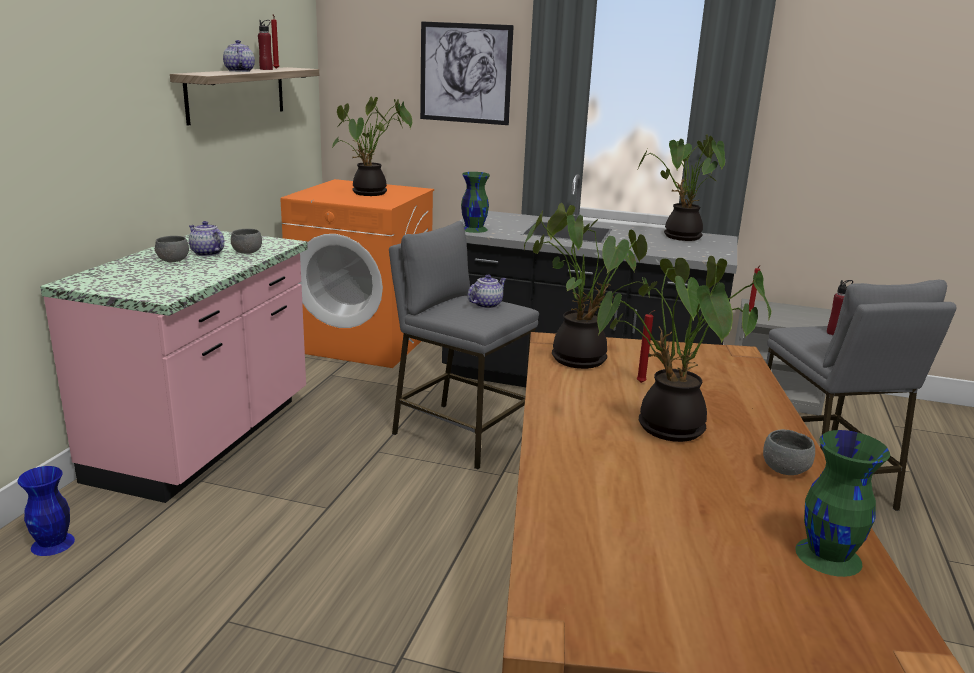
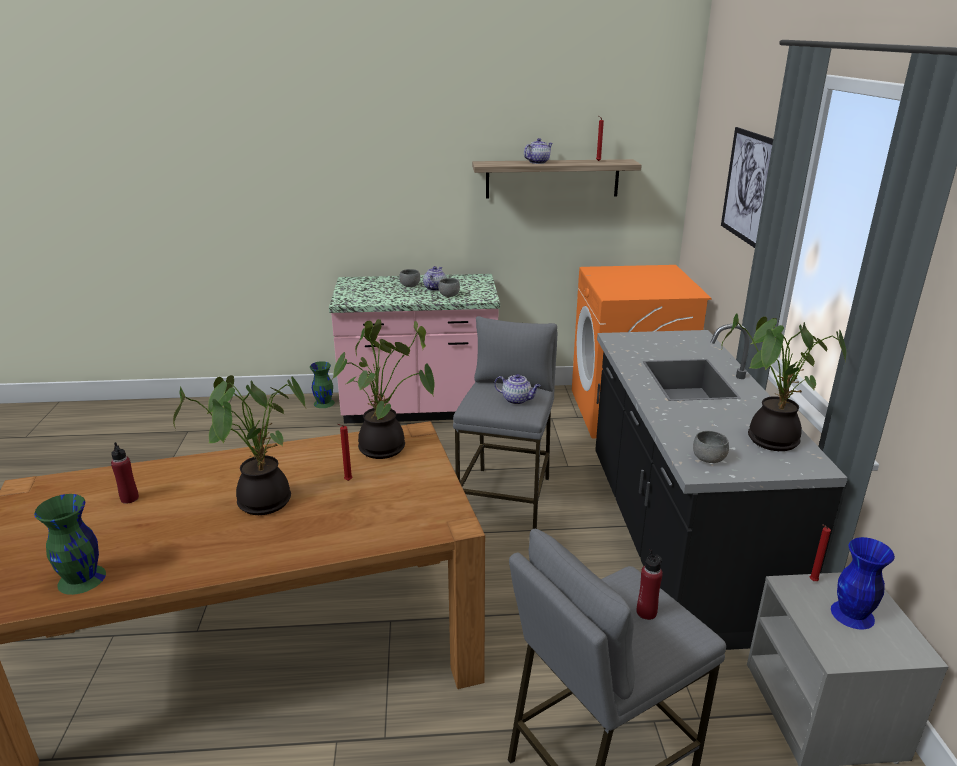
camera: 70 degrees right, 5 degrees up
blue vase [17,466,75,556] -> blue vase moved to [831,537,895,630]
red bottle [258,20,273,70] -> red bottle moved to [111,442,139,503]
potted plant [331,97,412,196] -> none
green vase [461,172,490,233] -> green vase moved to [310,361,335,408]
grey bowl [763,429,815,475] -> grey bowl moved to [693,431,729,463]

